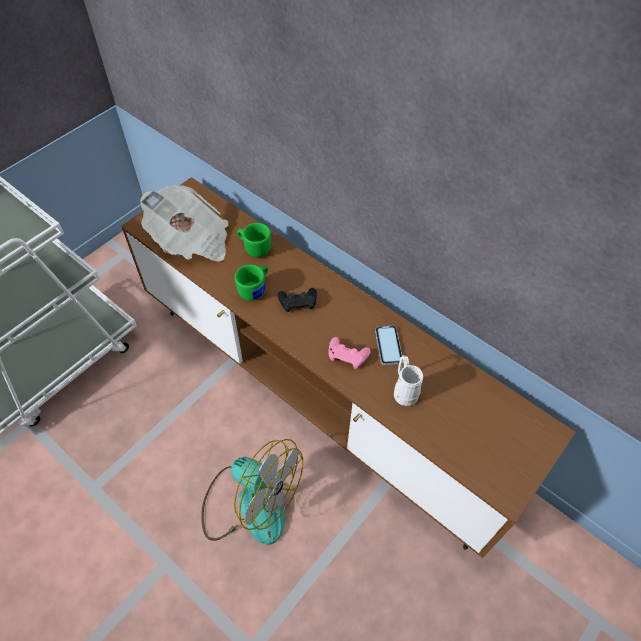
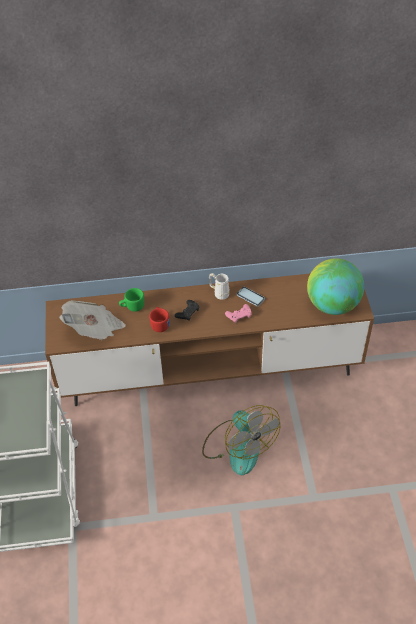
camera: 45 degrees left, 5 degrees down
fan [201,439,303,545] -> fan turned 75 degrees clockwise [202,405,280,475]
green mug [235,265,268,301] -> red mug [149,307,169,332]
white mug [394,355,423,406] -> white mug moved to [209,273,229,300]
none -> globe [307,258,364,315]

